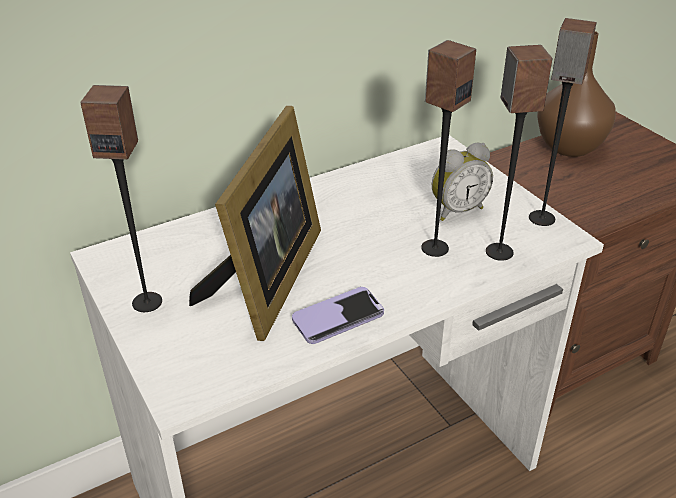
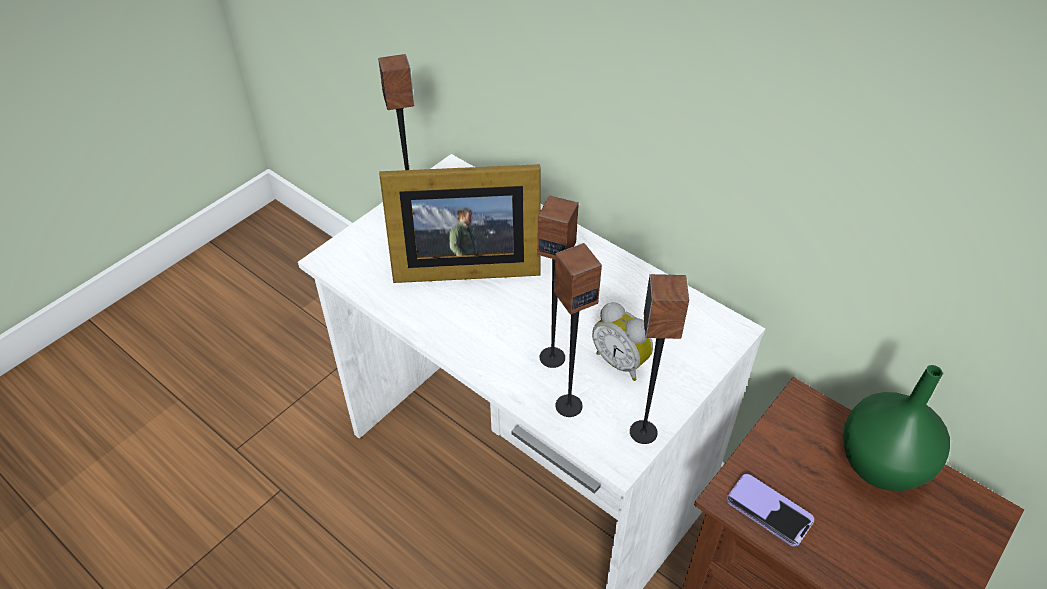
camera: 70 degrees right, 10 degrees up
phone [292,287,384,344] -> phone moved to [727,474,814,547]
brown vase [537,31,616,157] -> green vase [843,365,950,491]

